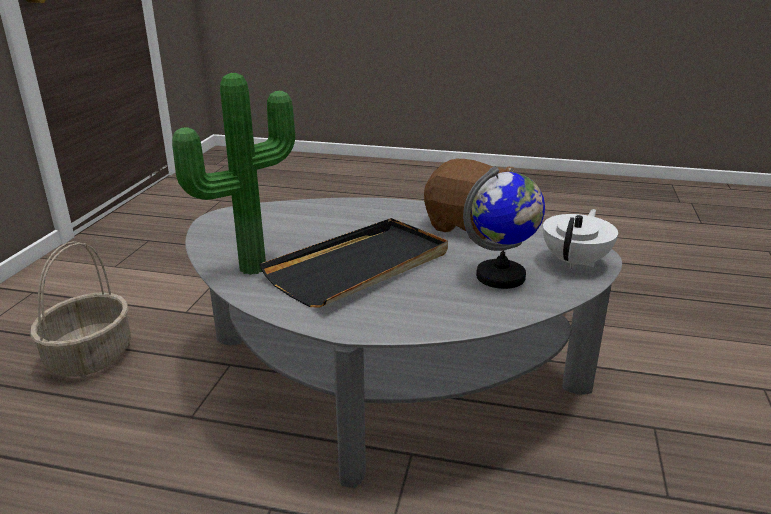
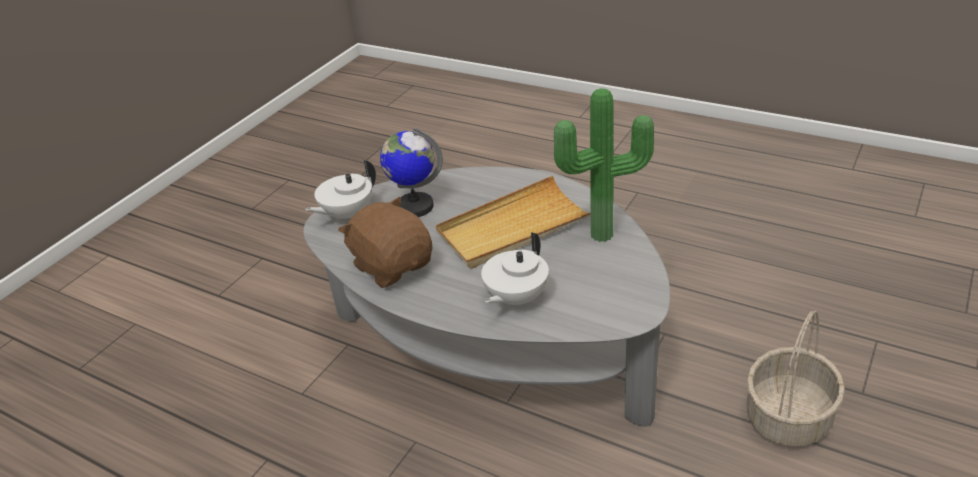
camera: 160 degrees left, 10 degrees up
black tray [260,218,448,307] -> beige tray [436,175,591,269]
none -> white teapot [481,232,549,309]

